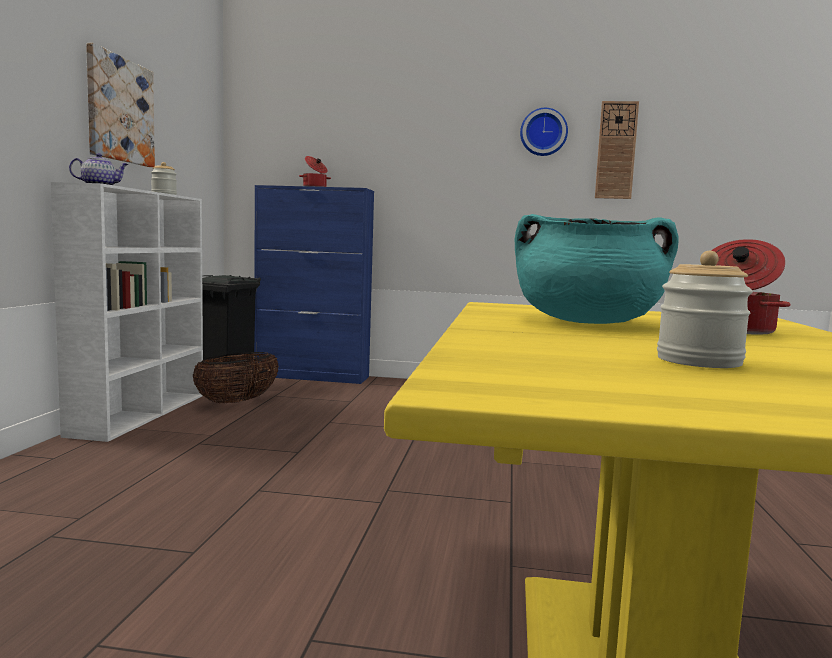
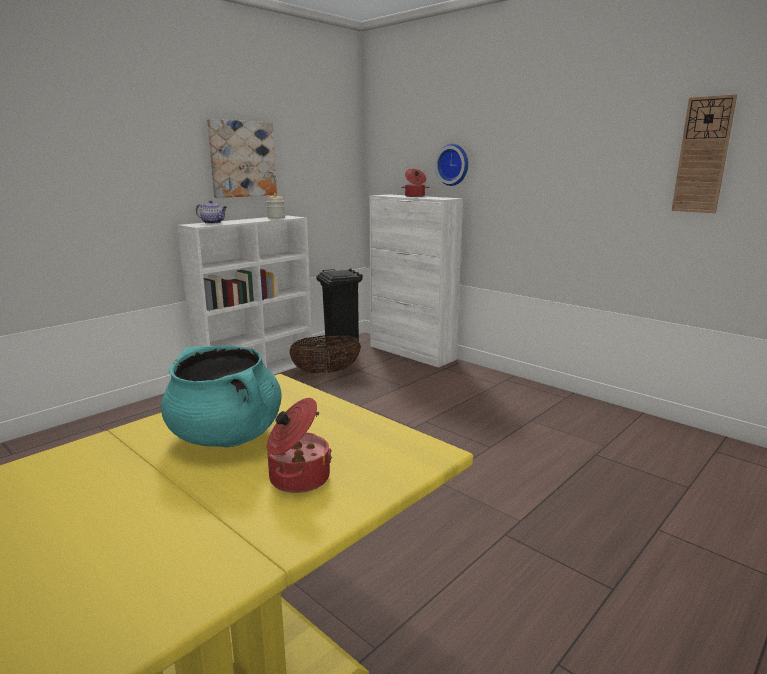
camera: 35 degrees right, 10 degrees up
blue cabinet [254,185,374,384] -> white cabinet [369,194,463,368]
wall clock [520,108,568,156] -> wall clock moved to [435,144,468,186]
jar [657,251,753,368] -> none

